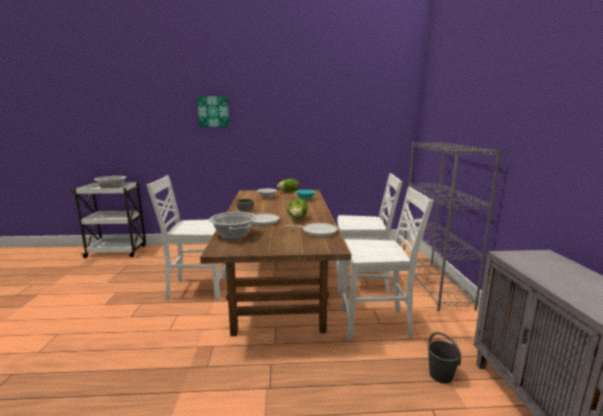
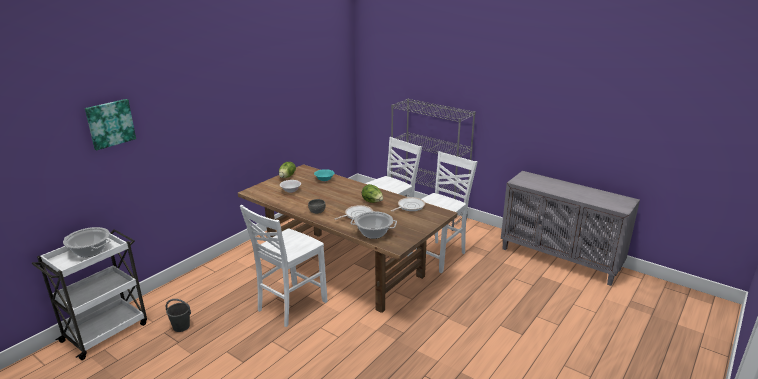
camera: 50 degrees left, 10 degrees up
picture [197,96,229,127] -> picture moved to [85,99,136,150]
grey bucket [428,332,461,384] -> grey bucket moved to [166,299,191,332]

